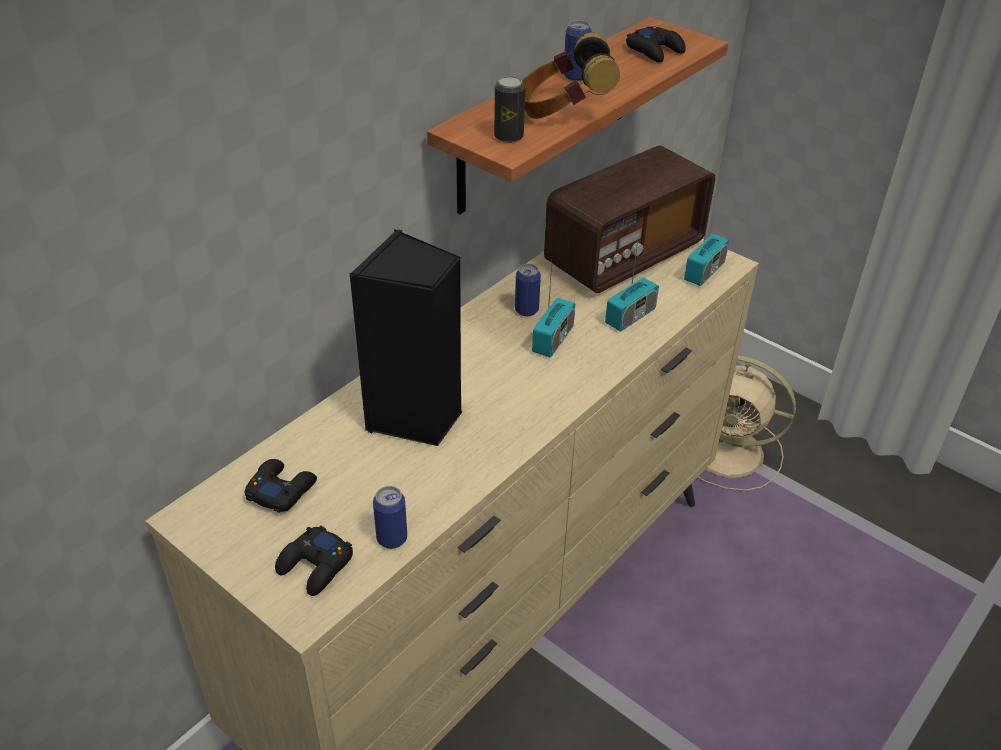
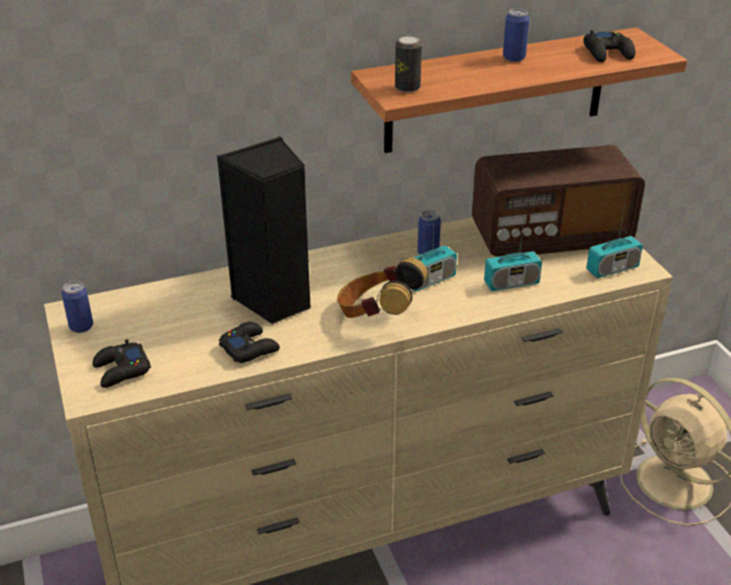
camera: 30 degrees right, 5 degrees down
black game controller [245,459,317,513] -> black game controller moved to [219,322,280,363]
can [373,486,407,549] -> can moved to [62,281,93,333]
headphones [522,33,620,119] -> headphones moved to [337,257,428,318]

